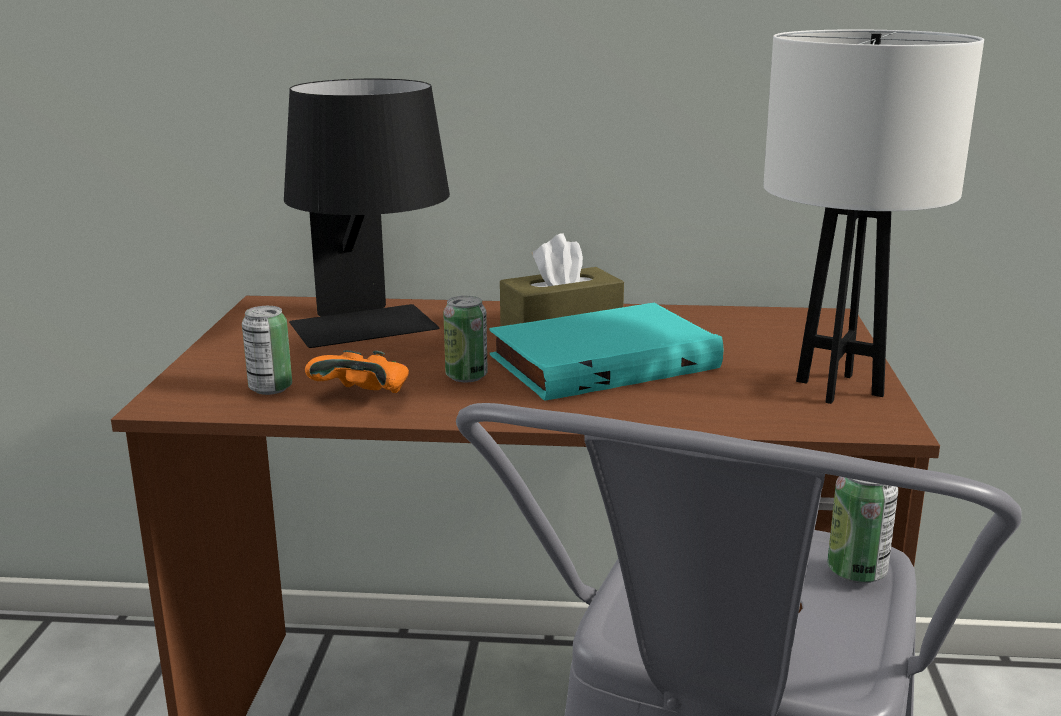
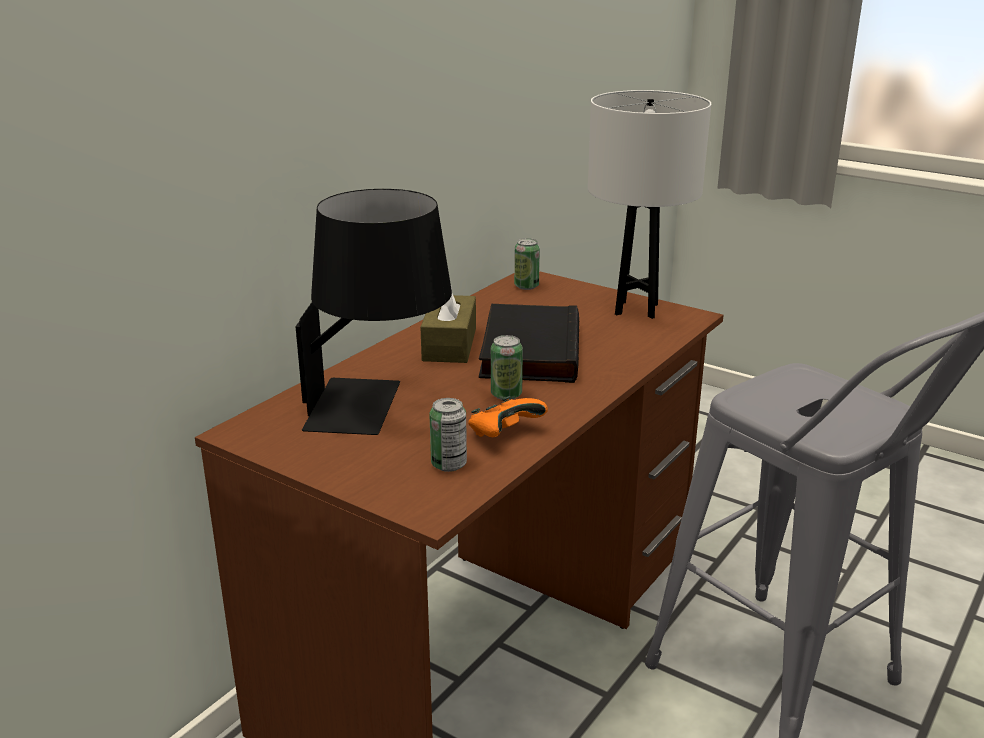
camera: 60 degrees left, 5 degrees up
turquoise book [489,303,723,401] -> black book [479,304,579,383]
can [827,476,898,584] -> can moved to [514,238,540,290]

